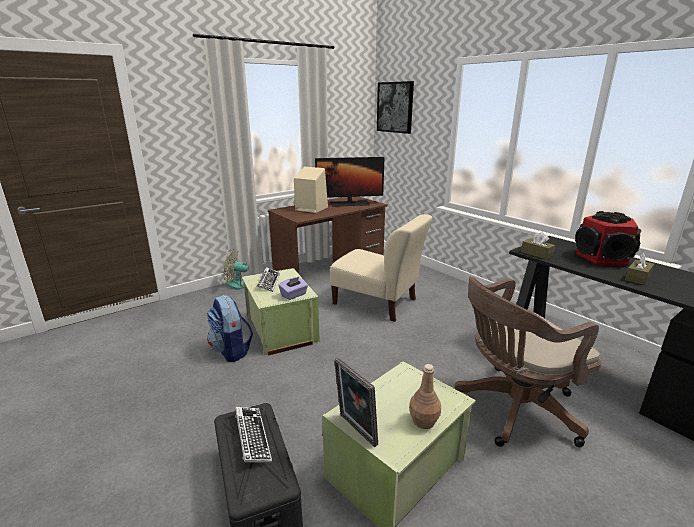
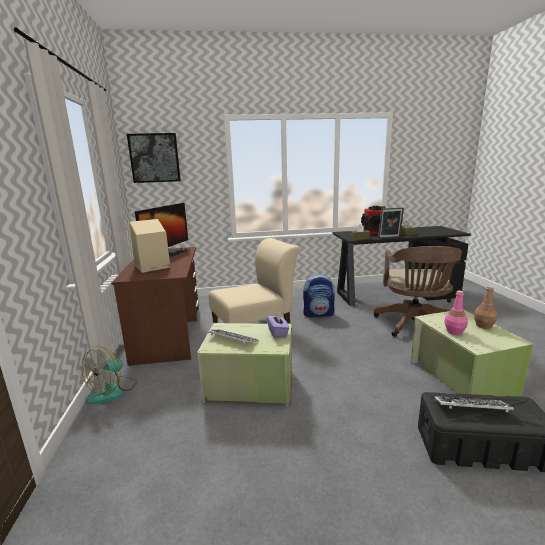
camera: 60 degrees left, 5 degrees down
backpack [207,295,253,362] -> backpack moved to [303,274,335,317]
picture frame [334,358,378,447] -> picture frame moved to [378,207,404,239]
none -> pink bottle [444,291,468,335]

